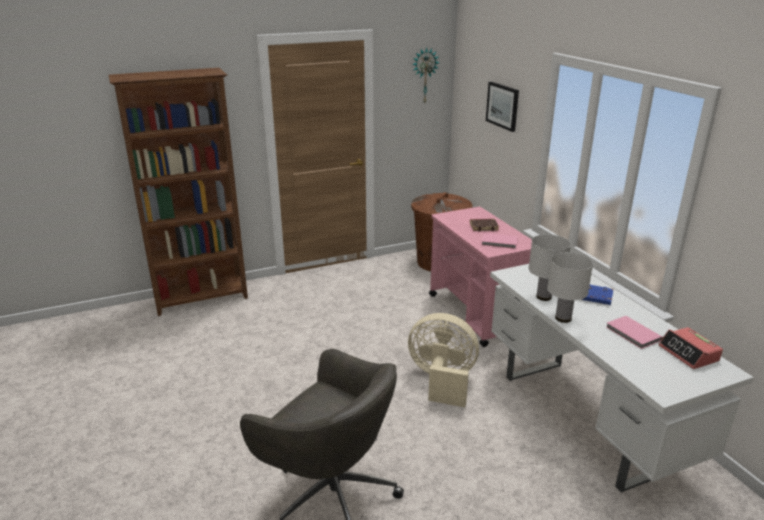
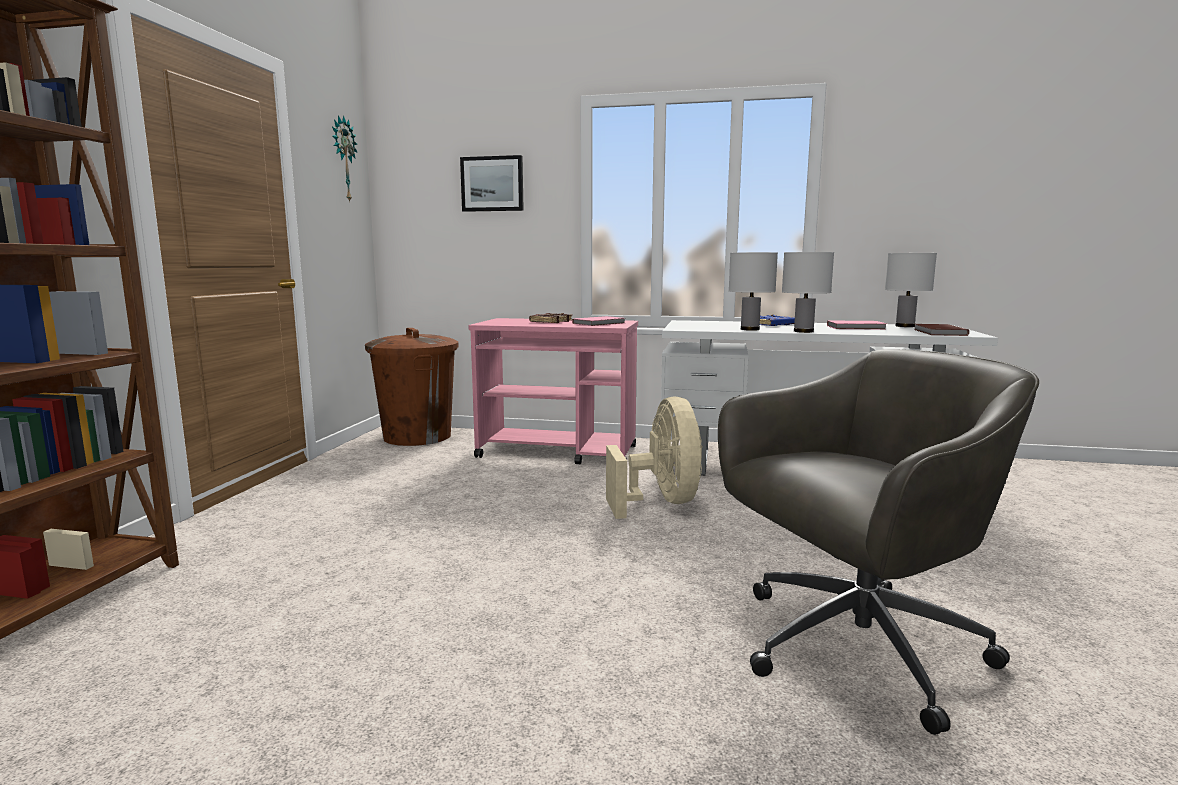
camera: 55 degrees left, 15 degrees down
beige fan [408,313,479,407] -> beige fan turned 120 degrees clockwise [606,397,703,519]
alarm clock [659,327,723,369] -> white table lamp [885,253,937,327]
none -> brown book [914,324,969,336]

